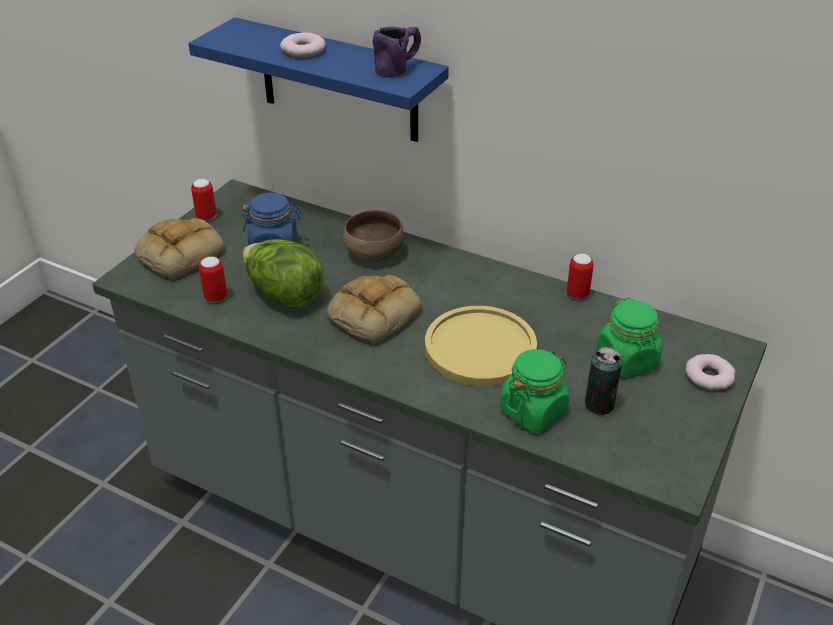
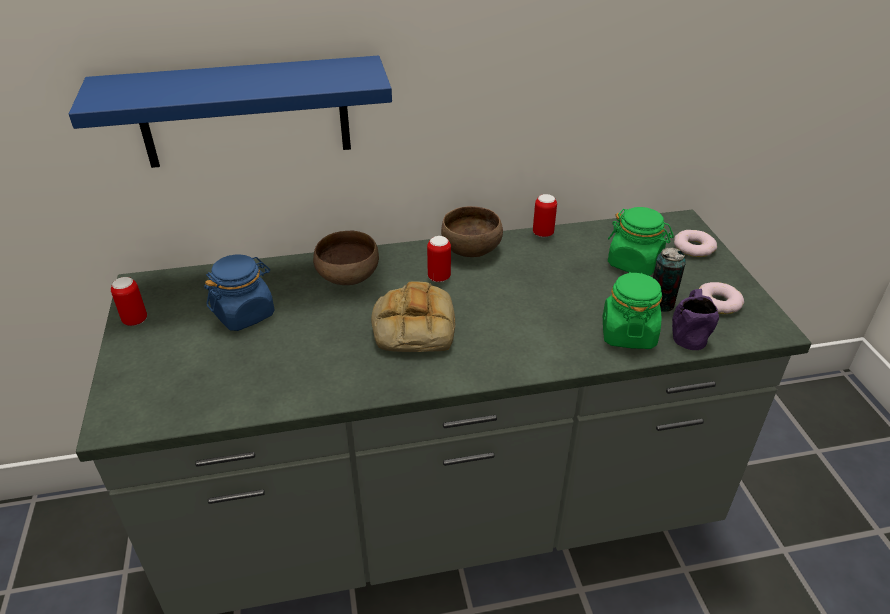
camera: 40 degrees left, 0 degrees up
bread [134,218,225,279] -> none
can [199,257,227,302] -> can moved to [427,236,451,282]
lettuce [243,239,324,308] -> none
donut [280,33,326,58] -> donut moved to [699,282,744,314]
purple mug [372,27,421,77] -> purple mug moved to [672,289,719,350]
yellow plate [425,306,537,386] -> none
none -> brown bowl [441,206,503,257]

